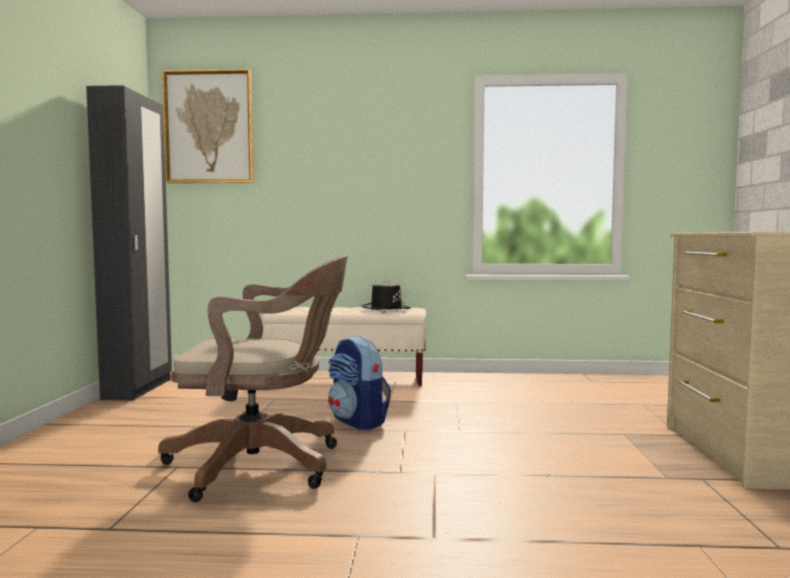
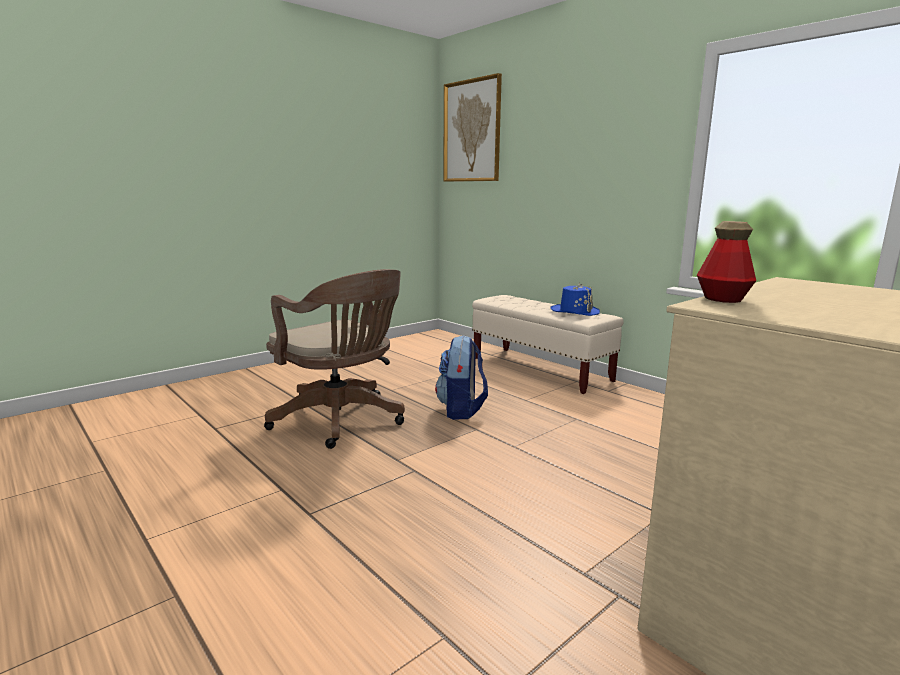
camera: 45 degrees right, 10 degrees up
black wardrobe [86,85,172,400] -> none
black hat [362,280,411,310] -> blue hat [550,282,600,316]
none -> bottle [697,221,756,303]

